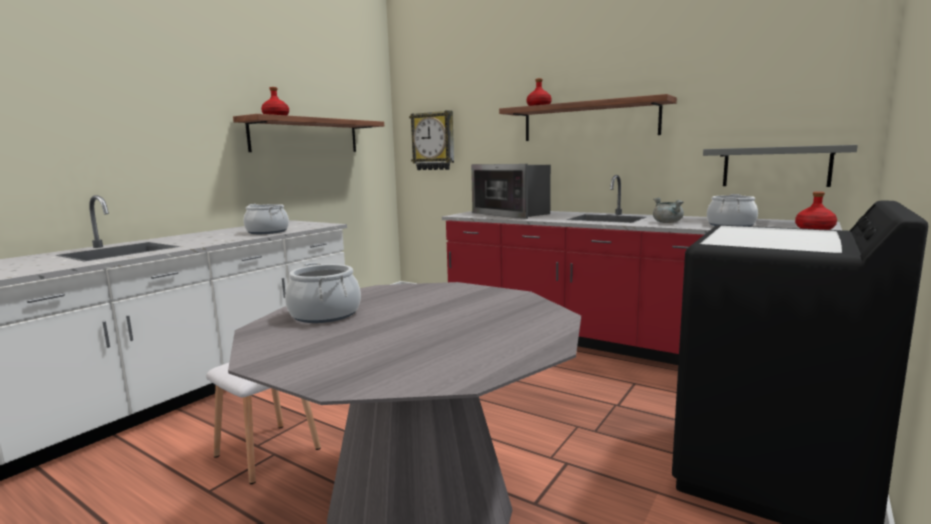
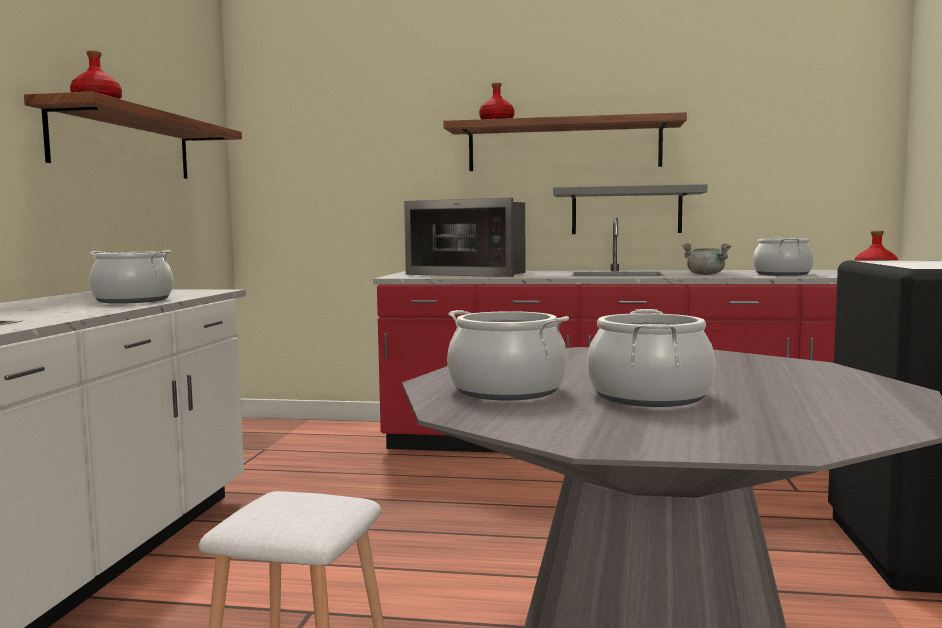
camera: 25 degrees left, 5 degrees down
wall clock [409,110,454,170] -> none
grey shelf [703,145,858,187] -> grey shelf moved to [553,184,708,234]
none -> cooking pot [587,309,716,407]

